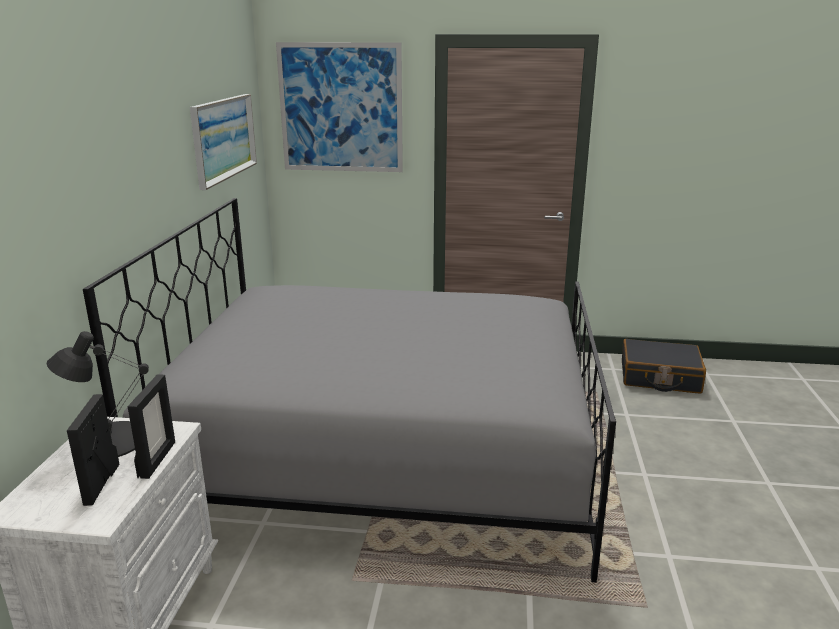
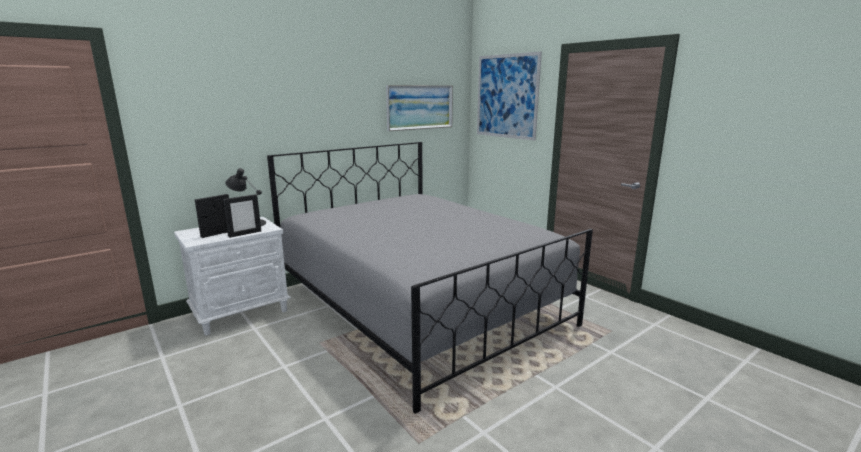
camera: 45 degrees right, 5 degrees down
black suitcase [622,339,706,394] -> none

